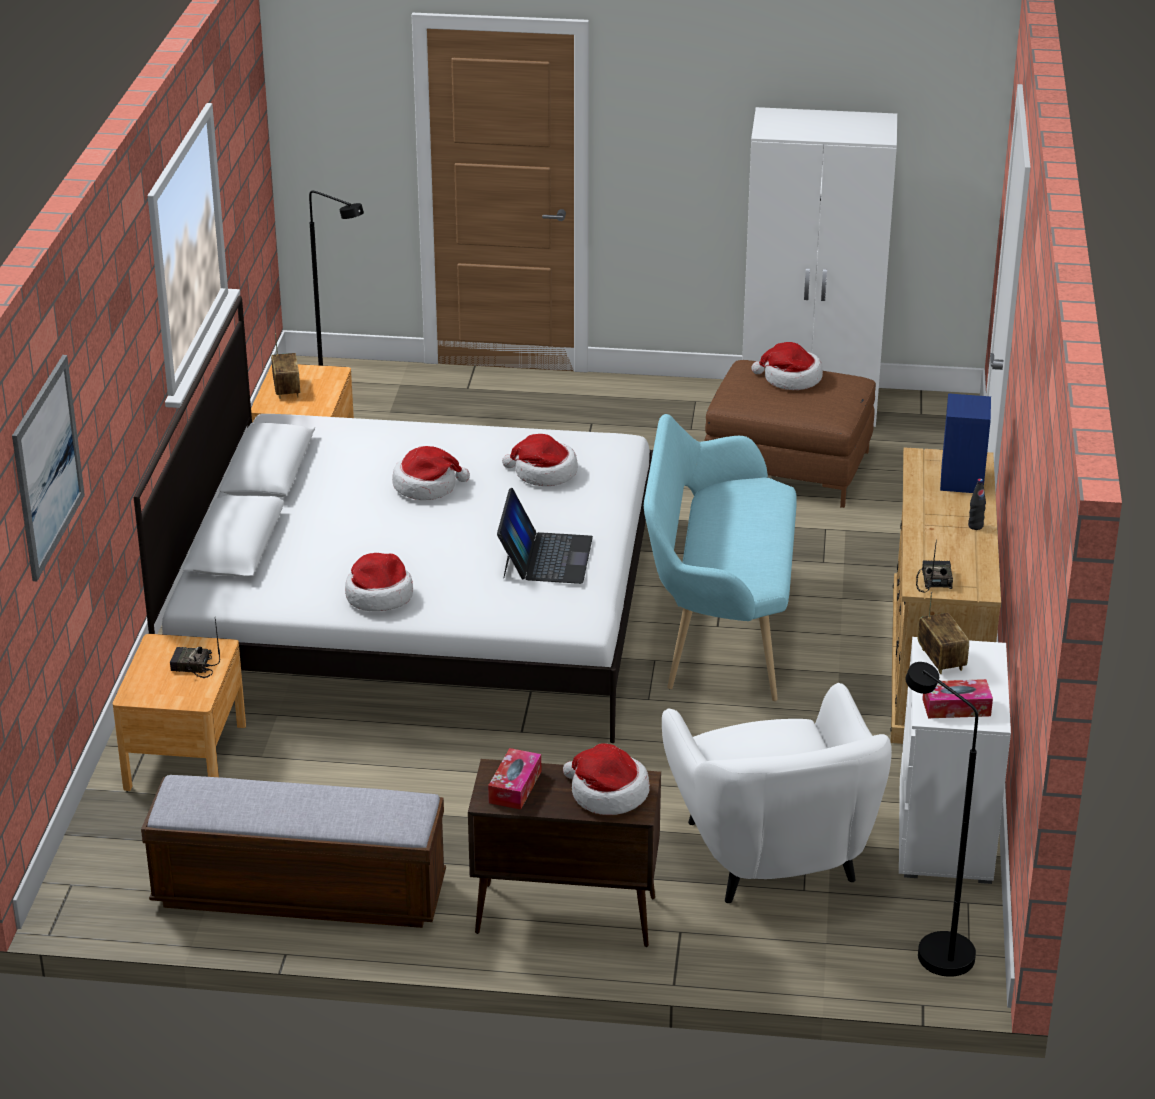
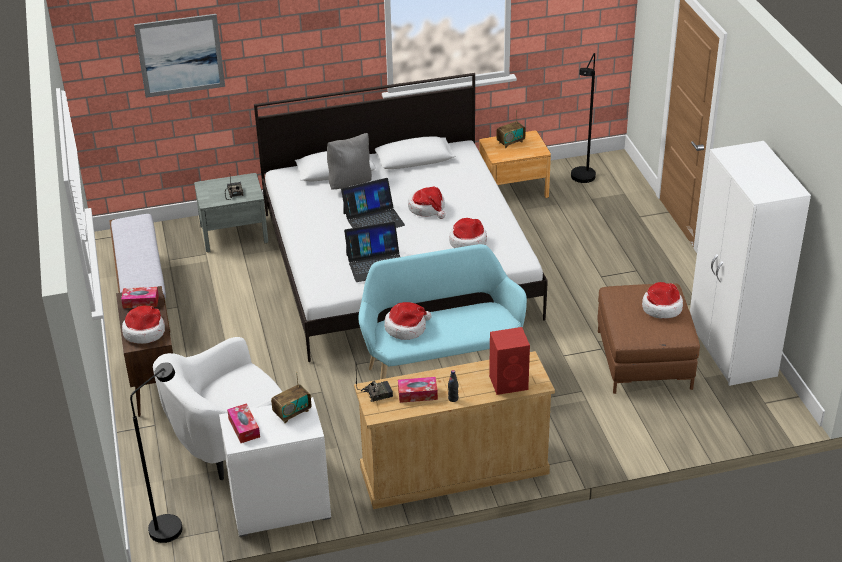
camera: 70 degrees right, 5 degrees up
brown nightstand [113,634,246,791] -> grey nightstand [194,173,268,252]
hat [345,553,413,611] -> hat moved to [384,302,432,340]
blue speaker [940,393,991,493] -> red speaker [489,327,530,395]
none -> grey pillow [327,133,372,190]
none -> laptop [341,178,405,228]
none -> tissue box [398,377,438,403]

